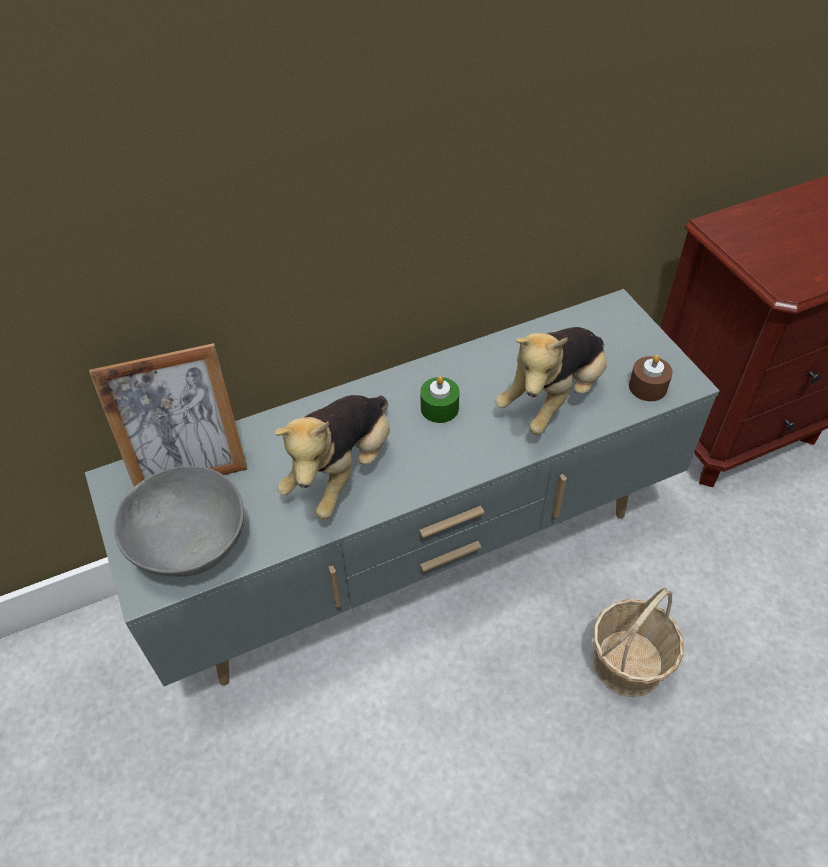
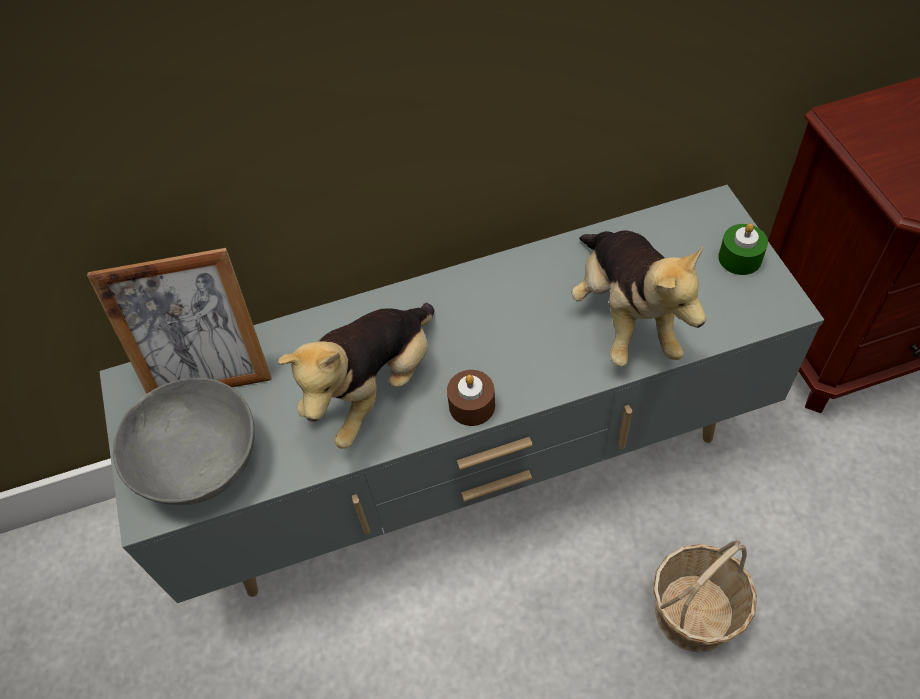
camera: 10 degrees right, 5 degrees up
green candle [420,376,460,423] -> green candle moved to [718,223,768,275]
plush toy [495,327,607,435] -> plush toy turned 60 degrees counterclockwise [571,230,706,367]
brown candle [629,355,673,401] -> brown candle moved to [447,370,495,426]

